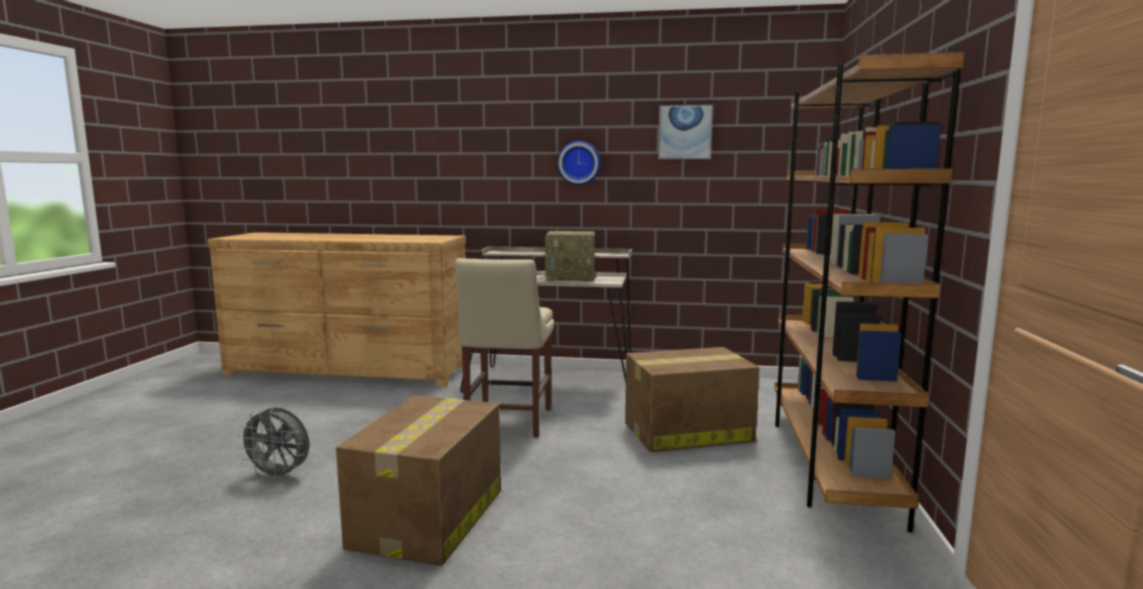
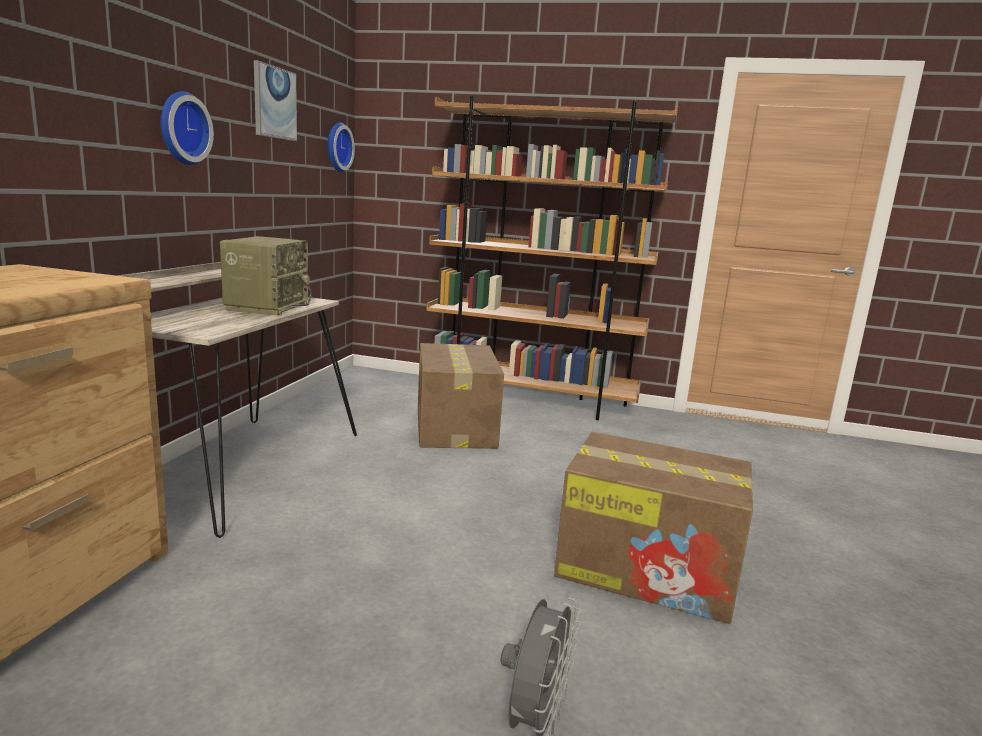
camera: 85 degrees left, 5 degrees up
beige chair [455,258,554,437] -> none
none -> wall clock [327,122,355,172]

